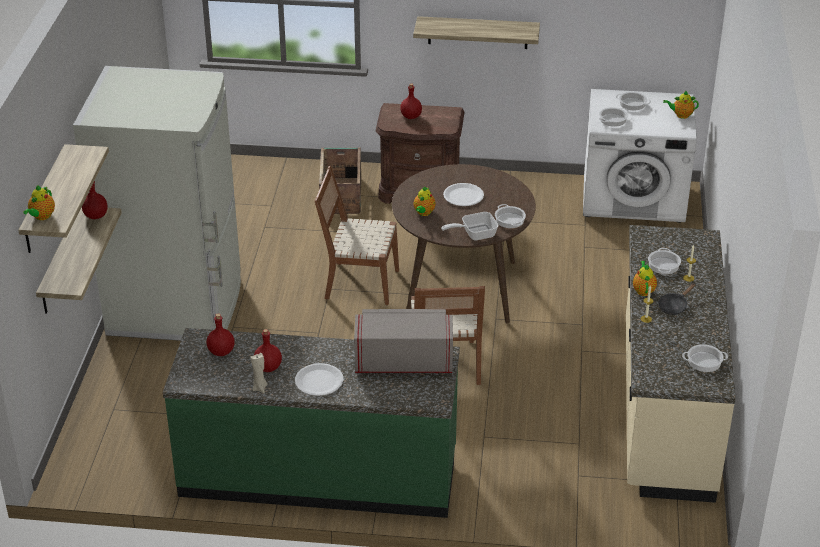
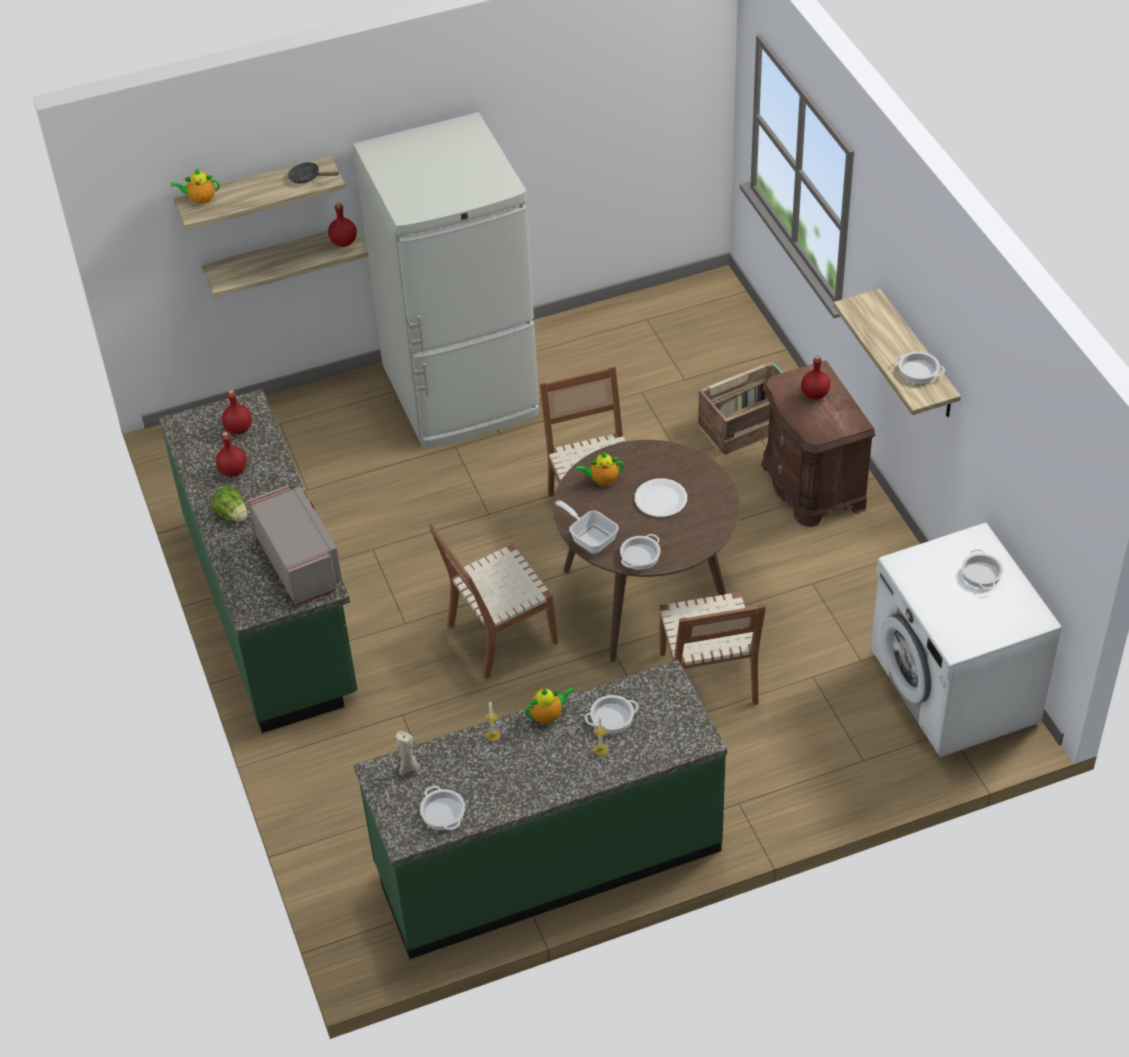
camera: 65 degrees right, 10 degrees up
beige candle [250,353,267,393] -> beige candle moved to [396,731,420,775]
white plate [295,363,343,396] -> lettuce [211,486,247,522]
cooking pot [599,107,628,127] -> cooking pot moved to [894,352,945,384]
beige counter [626,225,736,503] -> green counter [354,660,727,959]
black frying pan [658,283,695,315] -> black frying pan moved to [288,162,340,183]
teapot [663,90,699,119] -> none
none -> chair [659,592,766,705]

